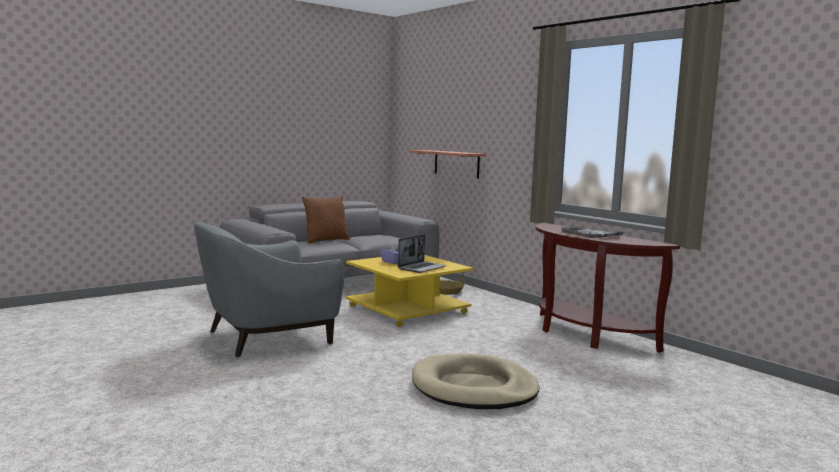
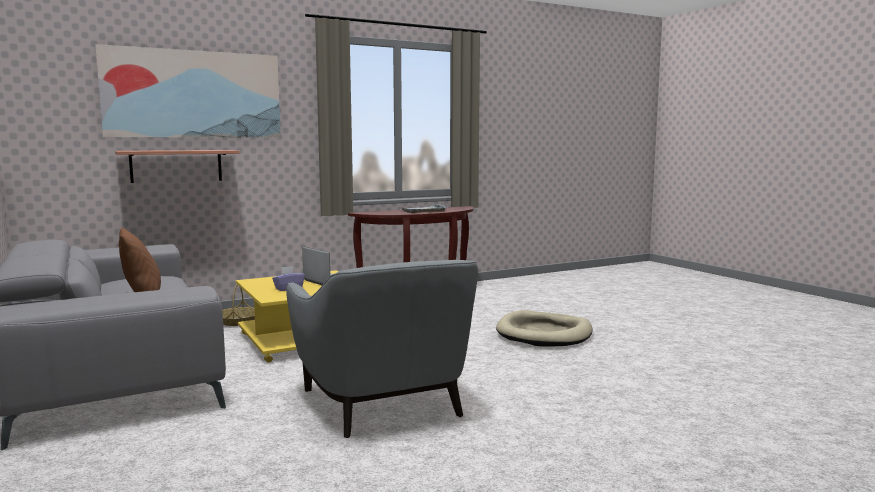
camera: 80 degrees left, 0 degrees up
none -> picture [95,44,281,138]

